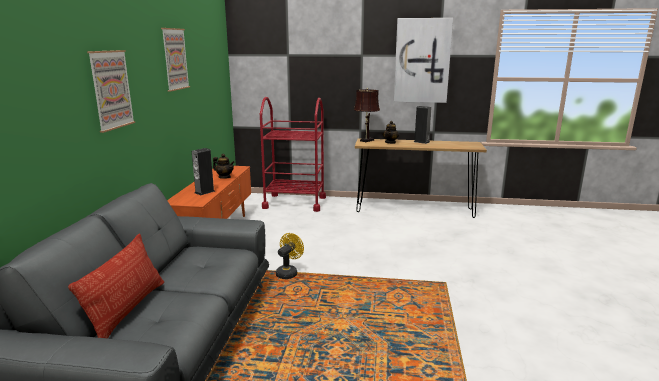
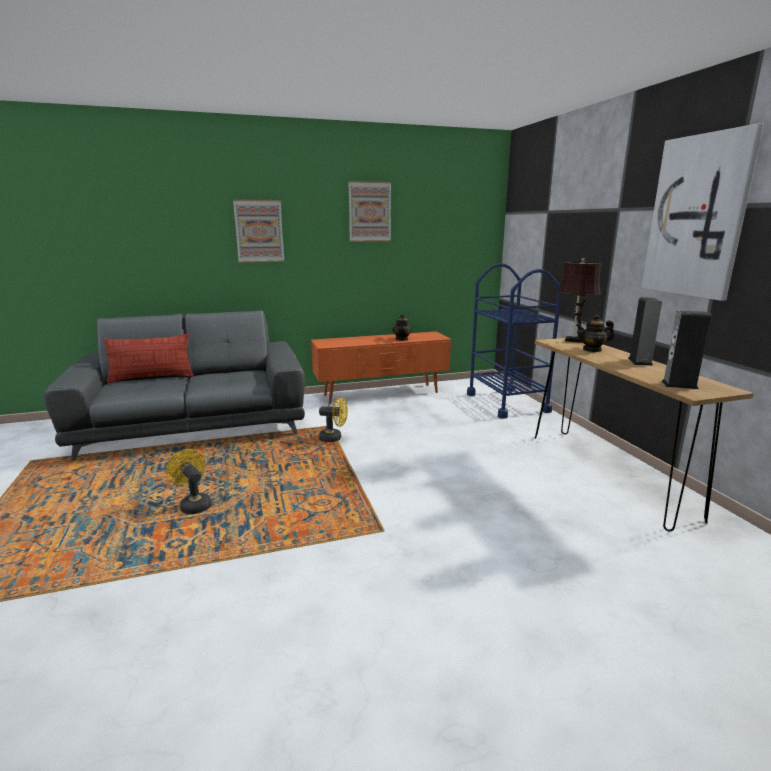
camera: 65 degrees right, 0 degrees up
speaker [192,148,215,195] -> speaker moved to [662,311,711,389]
red cart [260,97,326,212] -> blue cart [467,263,561,419]
none -> yellow fan [166,449,212,514]

